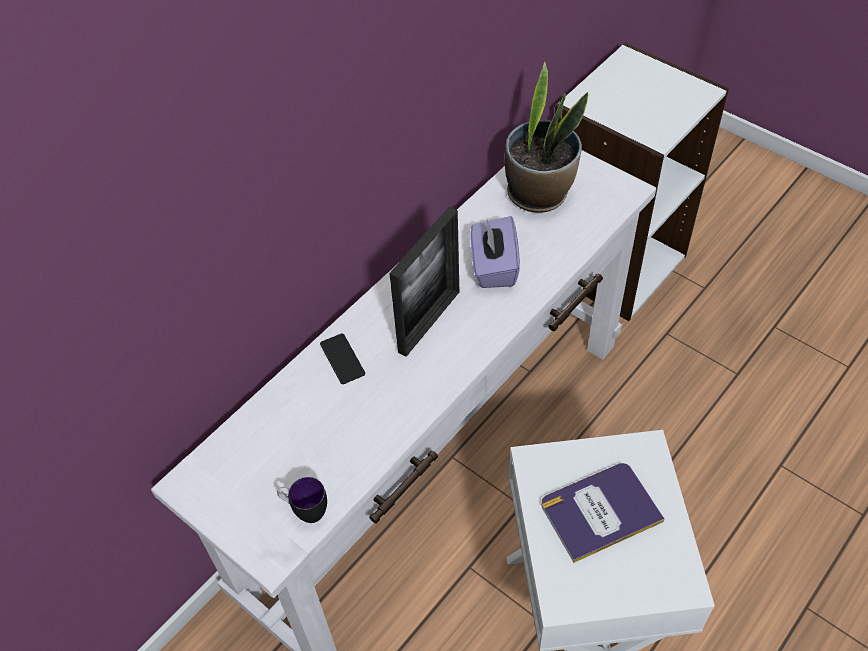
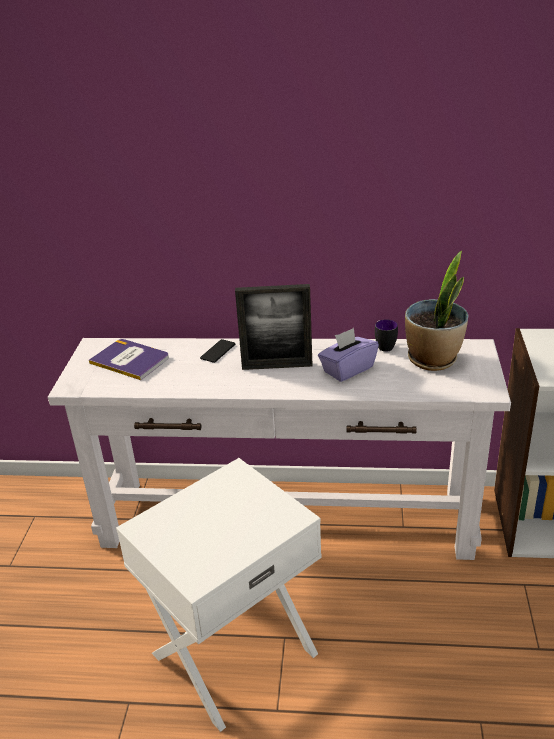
camera: 55 degrees right, 20 degrees down
mug [277,477,327,523] -> mug moved to [375,320,398,352]
book [541,463,665,563] -> book moved to [89,339,169,380]

